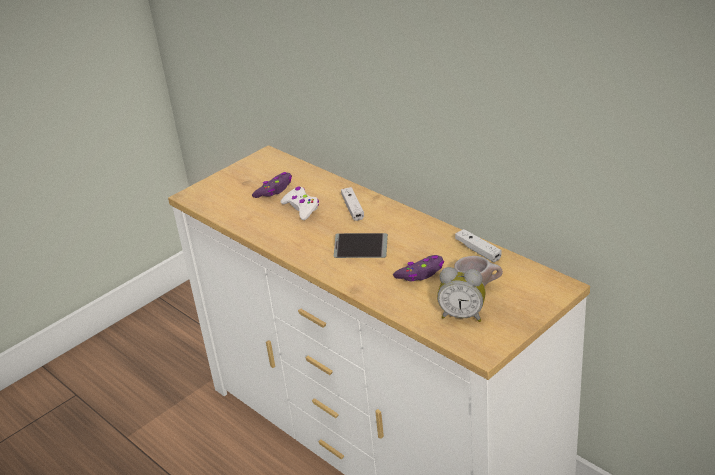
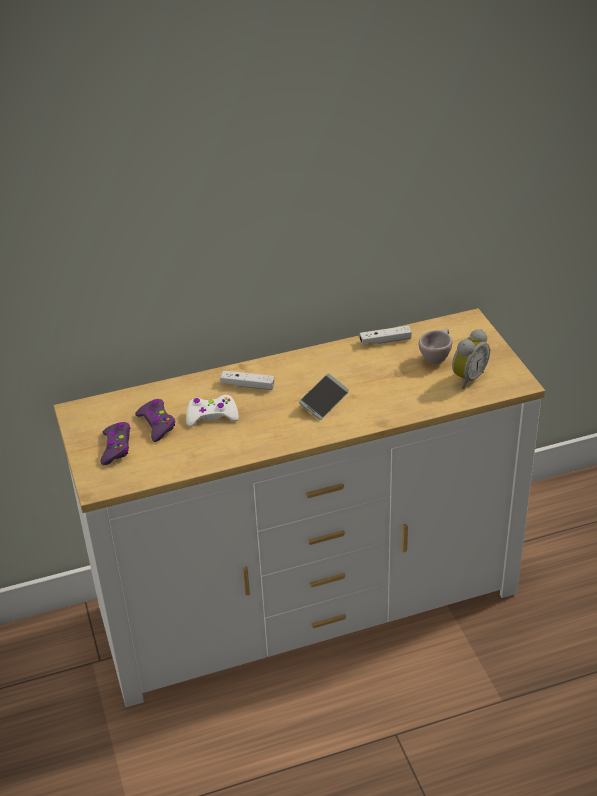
camera: 65 degrees left, 5 degrees up
purple game controller [393,255,444,281] -> purple game controller moved to [100,422,130,465]

